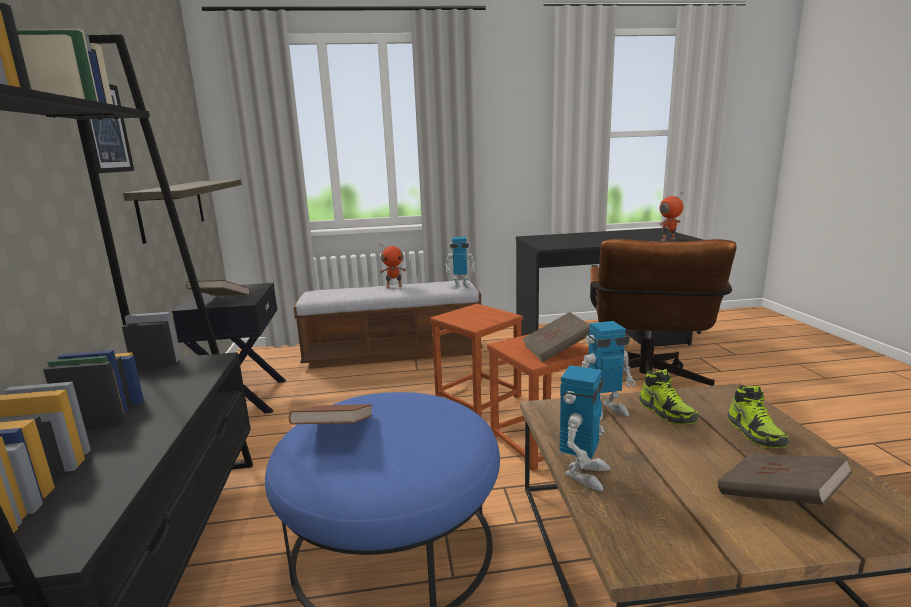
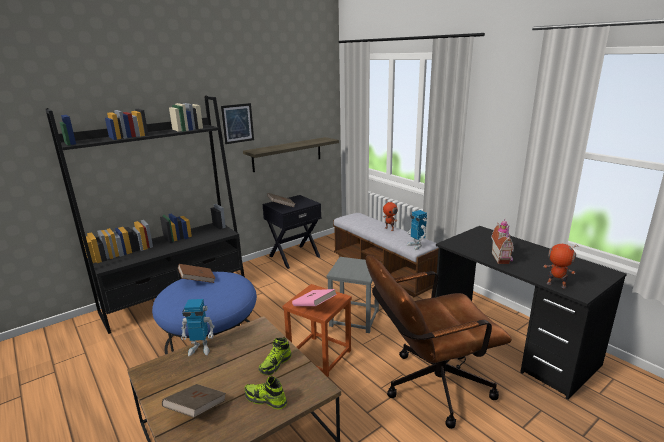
camera: 60 degrees right, 5 degrees up
brown stool [430,304,523,416] -> grey stool [327,257,379,333]
brown book [522,312,590,362] -> pink book [292,289,337,306]
toy robot [582,321,636,420] -> none
shoe [727,386,789,448] -> shoe turned 60 degrees clockwise [244,376,287,410]
none -> toy house [491,220,514,264]

